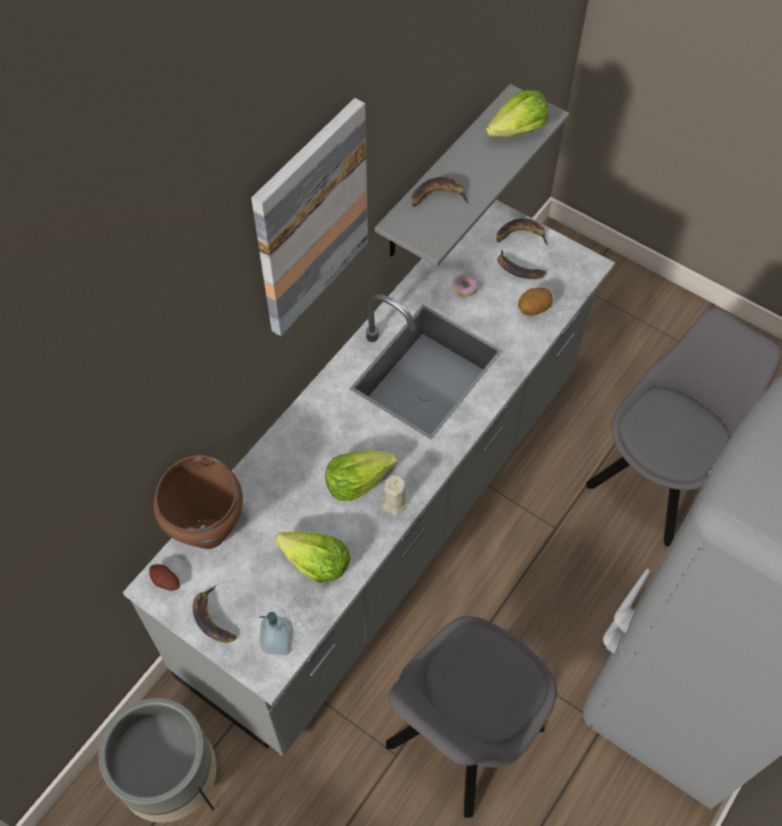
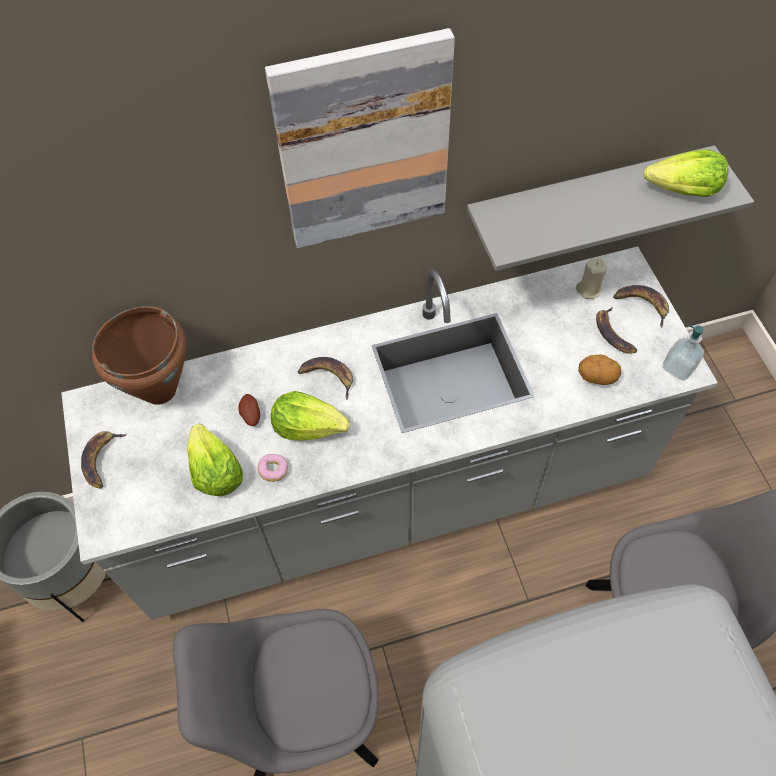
camera: 40 degrees right, 0 degrees up
potato [149,564,180,591] -> potato moved to [238,394,260,426]
soap dispenser [259,612,294,655] -> soap dispenser moved to [662,324,704,381]
beige candle [381,475,408,515] -> beige candle moved to [576,257,607,299]
banana [411,177,469,207] -> banana moved to [298,357,353,399]
donut [453,275,478,297] -> donut moved to [258,454,288,482]

